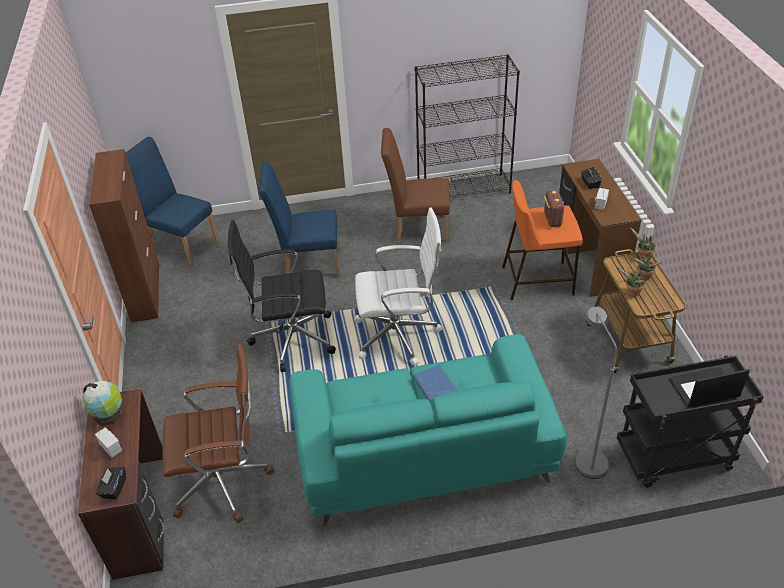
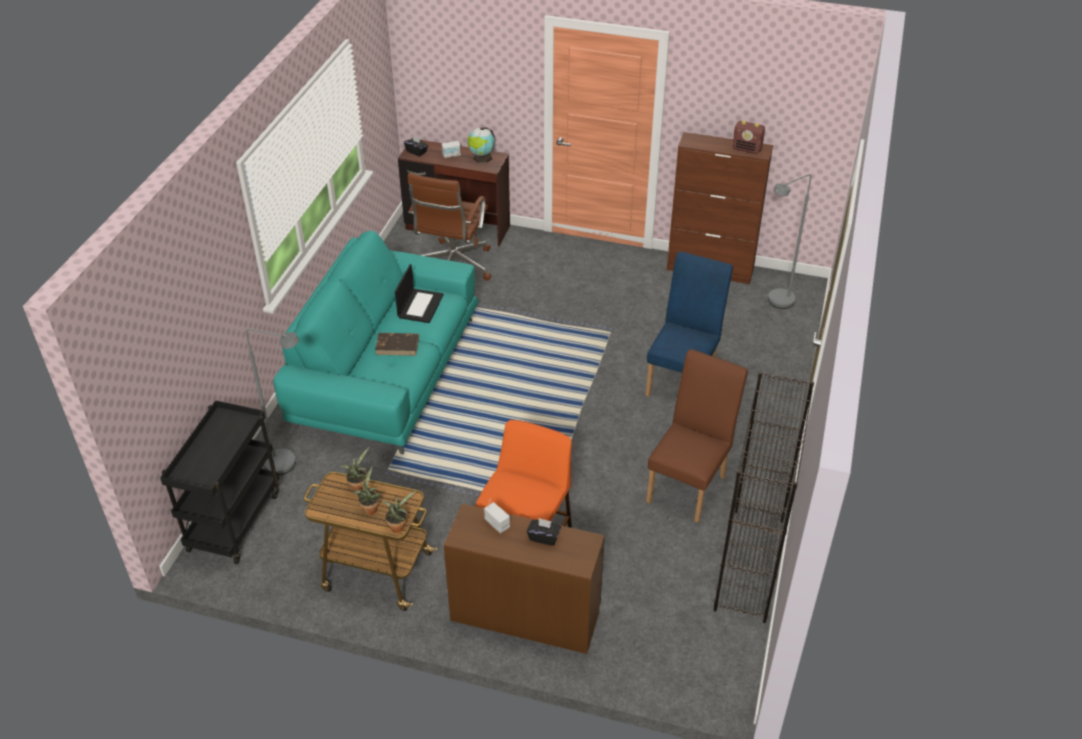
camera: 115 degrees right, 0 degrees up
blue chair [126,137,219,266] -> grey floor lamp [768,174,811,309]
black office chair [228,220,336,372] -> none
white office chair [354,208,443,366] -> none
blue book [413,365,458,403] -> brown book [375,333,419,356]
radio [544,191,564,227] -> radio moved to [732,121,765,154]
laptop [669,367,750,408] -> laptop moved to [395,264,444,323]

